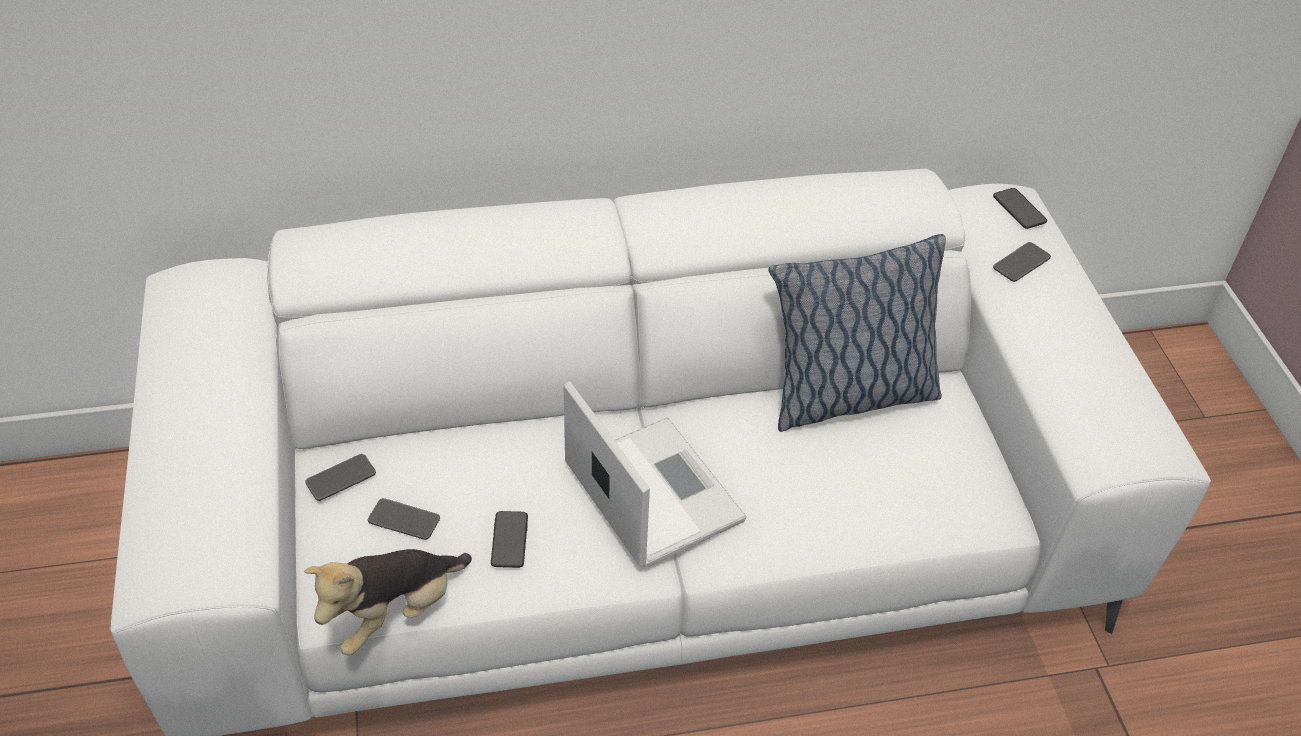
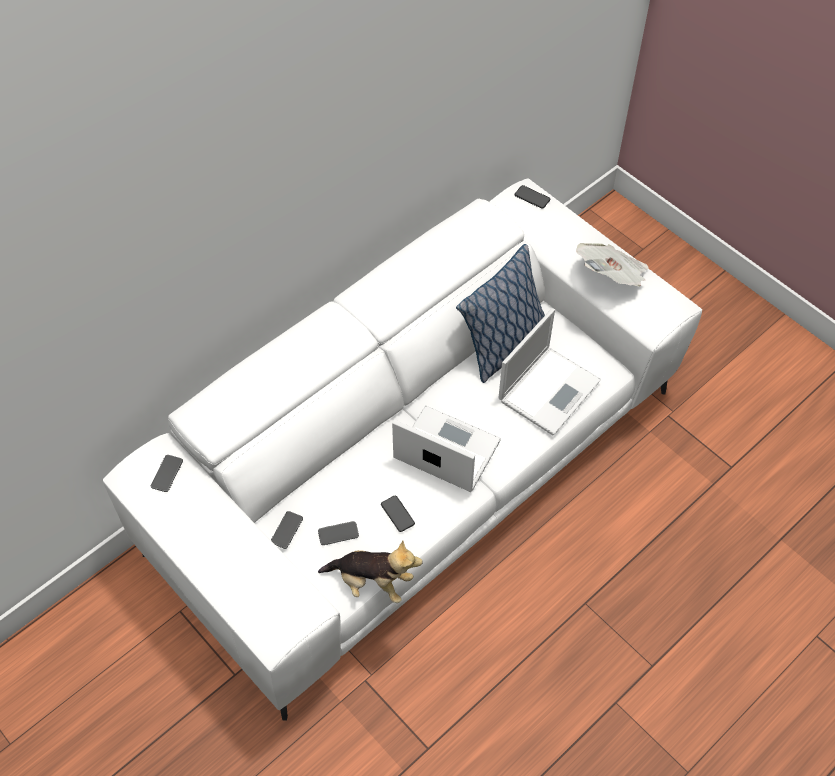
camera: 30 degrees left, 10 degrees up
plush toy [304,549,472,655] -> plush toy turned 90 degrees counterclockwise [318,541,423,603]
phone [993,242,1051,282] -> phone moved to [151,455,183,492]
none -> laptop [498,308,601,435]
none -> newspaper [576,243,649,287]

